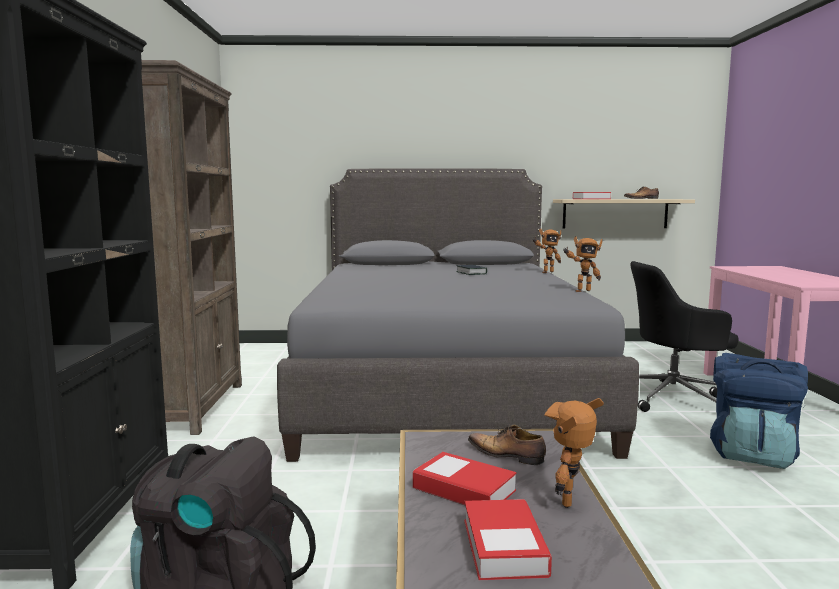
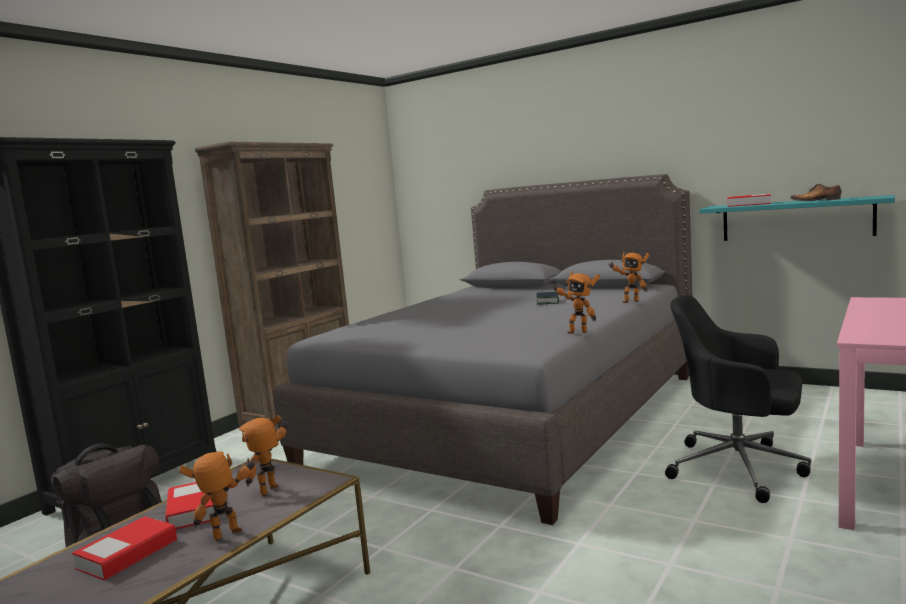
camera: 35 degrees right, 0 degrees up
shoe [468,424,546,465] -> toy robot [238,415,288,496]
beige shelf [553,199,695,228] -> turquoise shelf [699,195,895,241]
blue backpack [710,353,808,469] -> none

